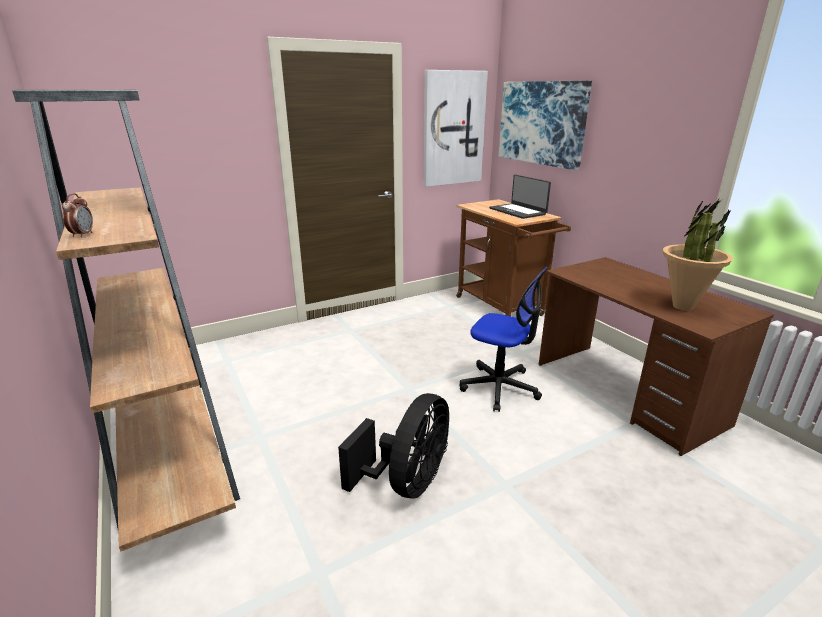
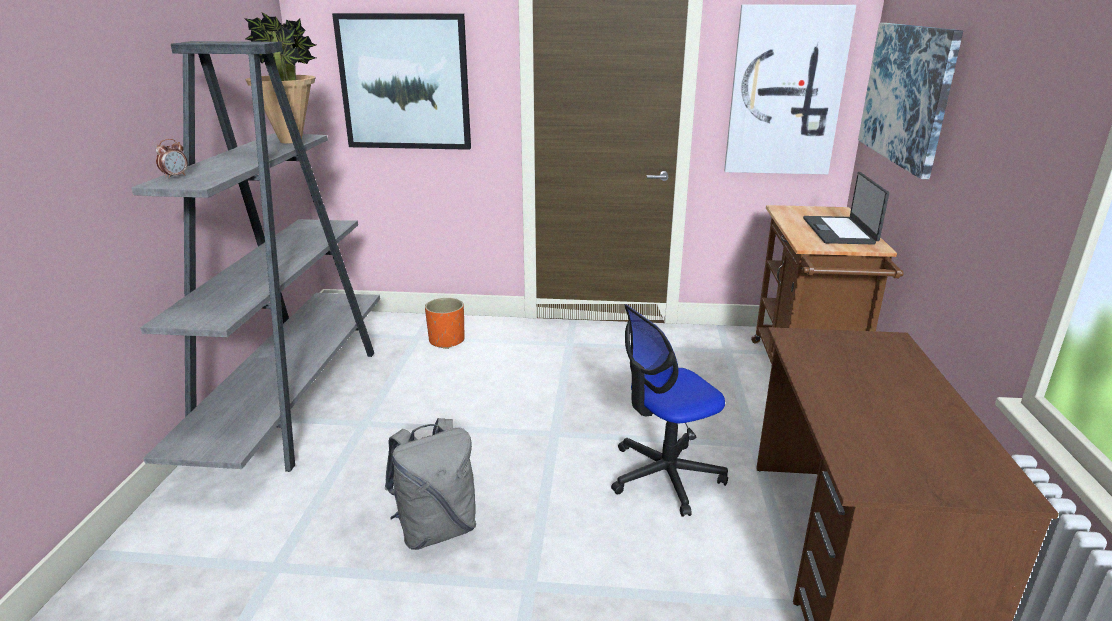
camera: 35 degrees right, 0 degrees up
brown bookcase [12,90,240,552] -> grey bookcase [131,41,380,472]
black fan [338,393,449,499] -> grey backpack [385,418,476,550]
office chair [460,267,548,412] -> office chair turned 90 degrees clockwise [611,304,728,517]
potted plant [663,199,733,311] -> potted plant moved to [244,12,316,143]
none -> picture [332,13,471,150]
none -> orange planter [425,298,465,349]

